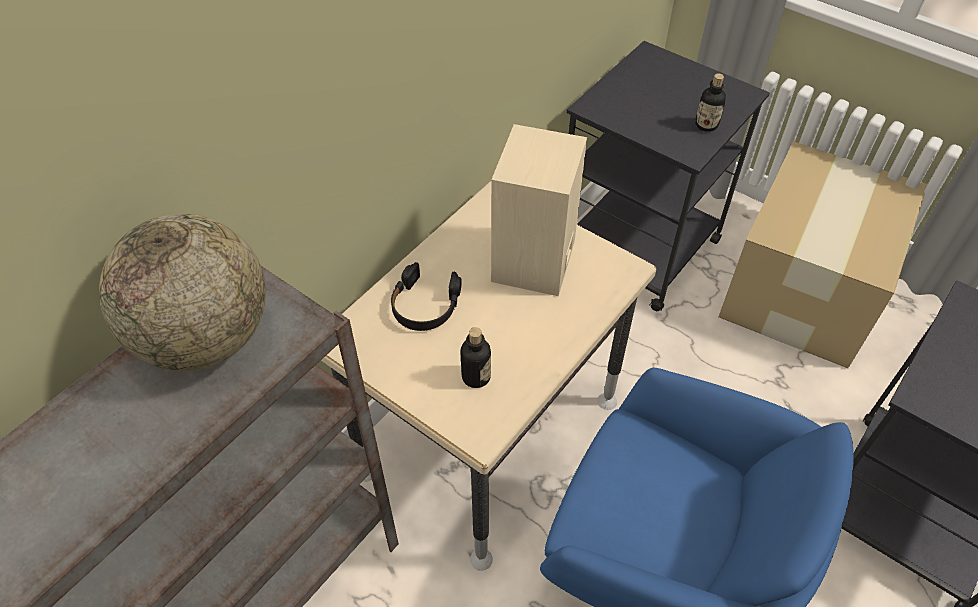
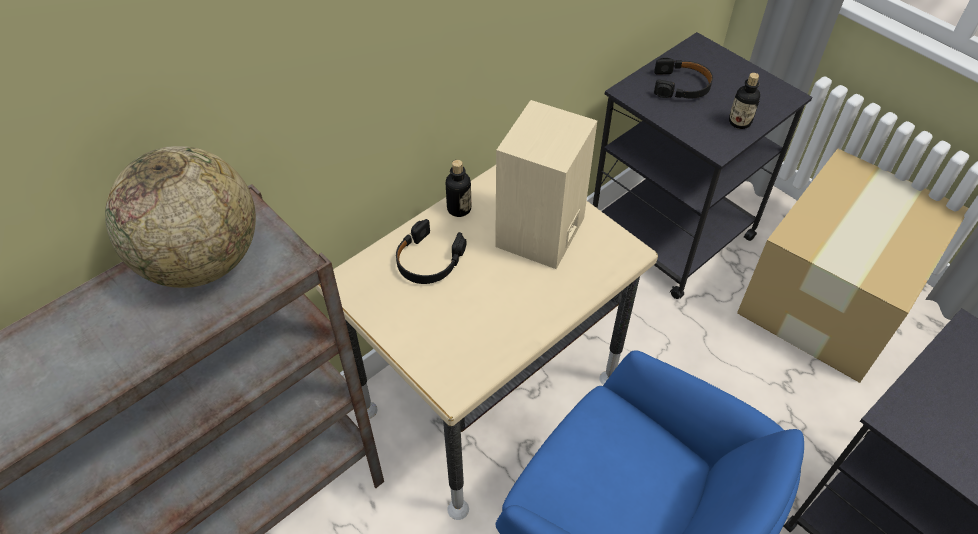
camera: 10 degrees right, 0 degrees up
bottle [460,327,491,388] -> bottle moved to [446,160,471,217]
none -> black headphones [654,58,713,98]

